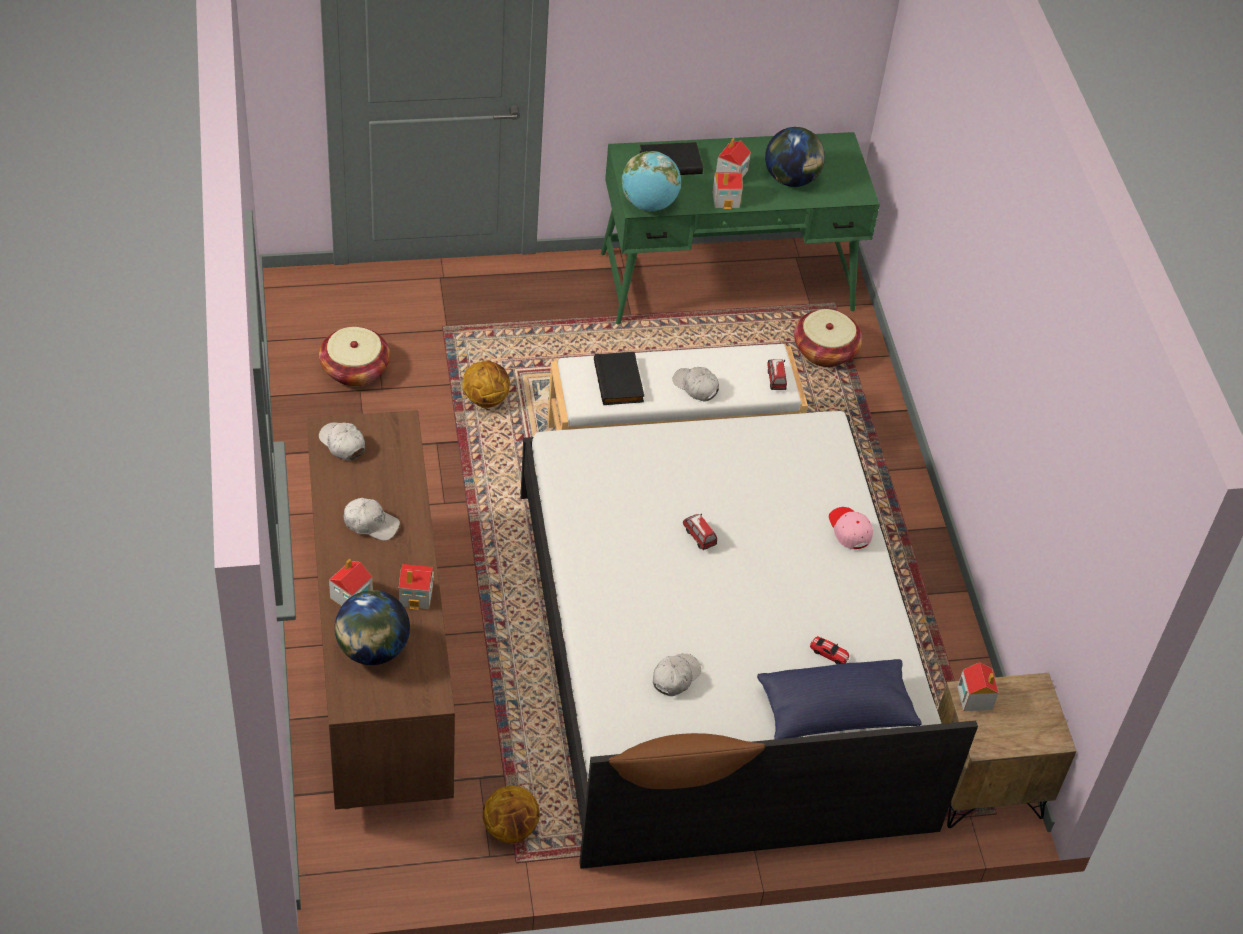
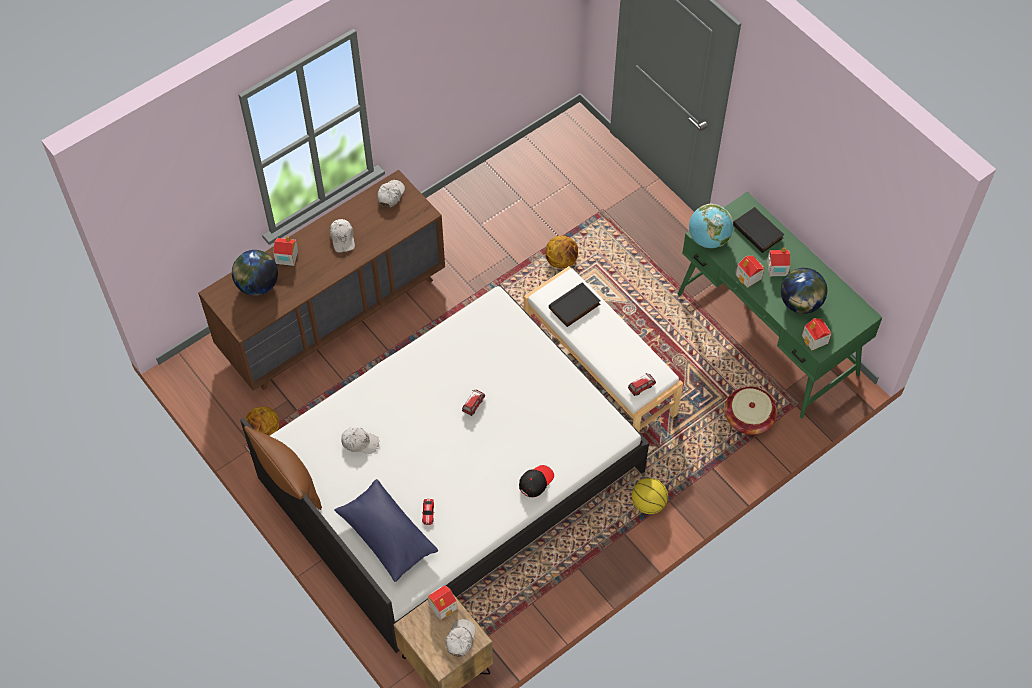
camera: 65 degrees right, 10 degrees up
basket [319,327,390,386] -> none
toy house [399,564,434,610] -> toy house moved to [802,318,831,351]
white cap [672,367,719,401] -> white cap moved to [446,619,476,657]
pink cap [829,507,873,549] -> black cap [519,465,554,497]
none -> basketball [632,478,668,514]

